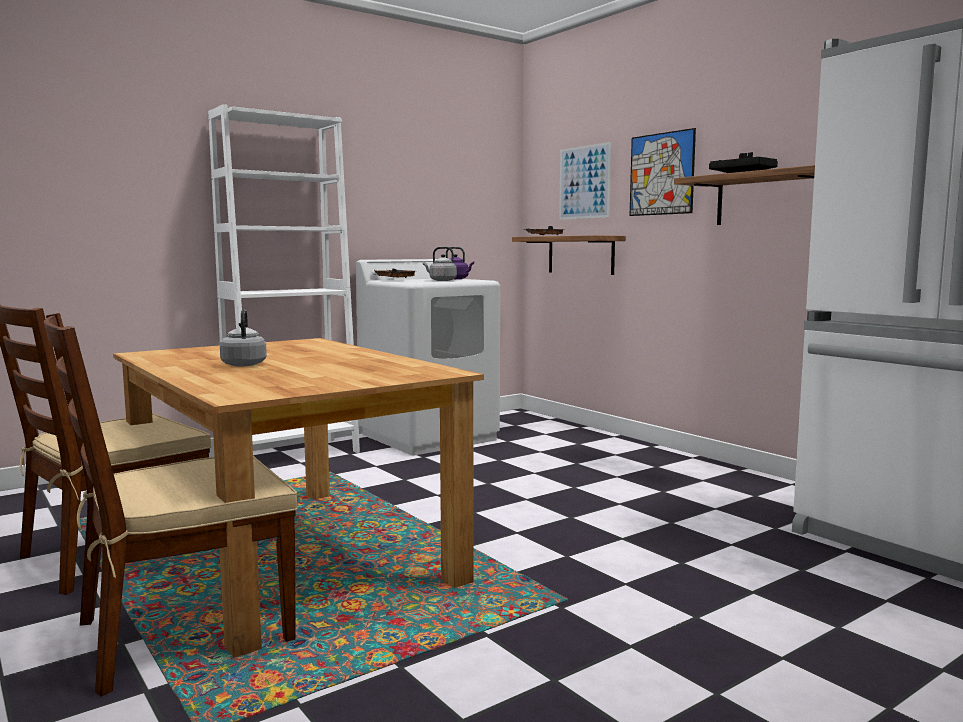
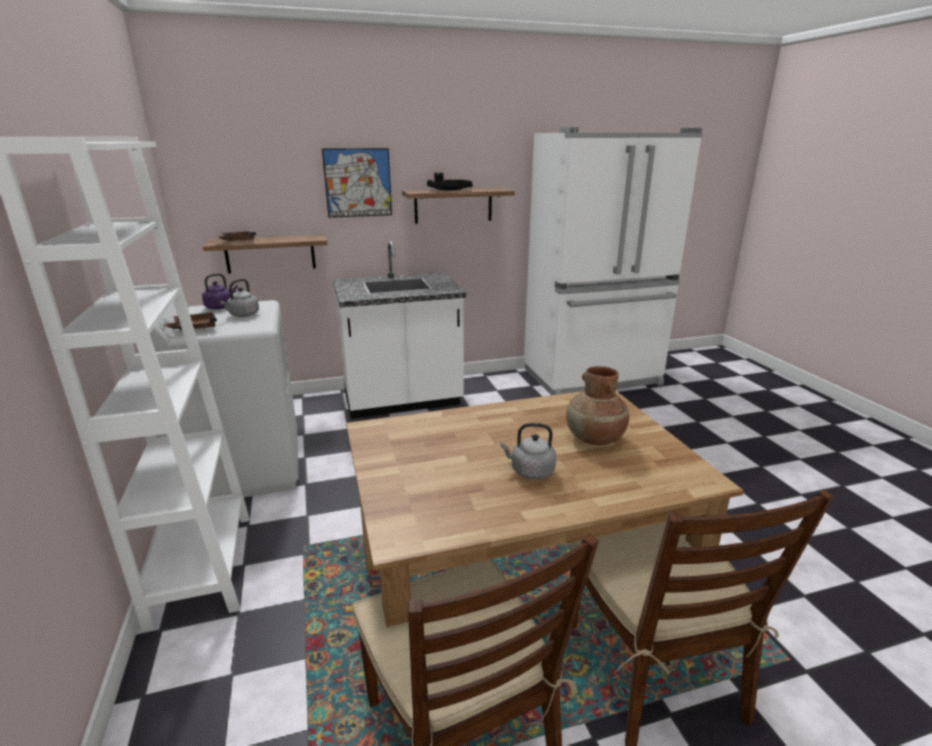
camera: 70 degrees left, 15 degrees up
picture [559,142,611,220] -> none
none -> white counter [333,241,466,419]
none -> brown vase [566,366,629,445]

